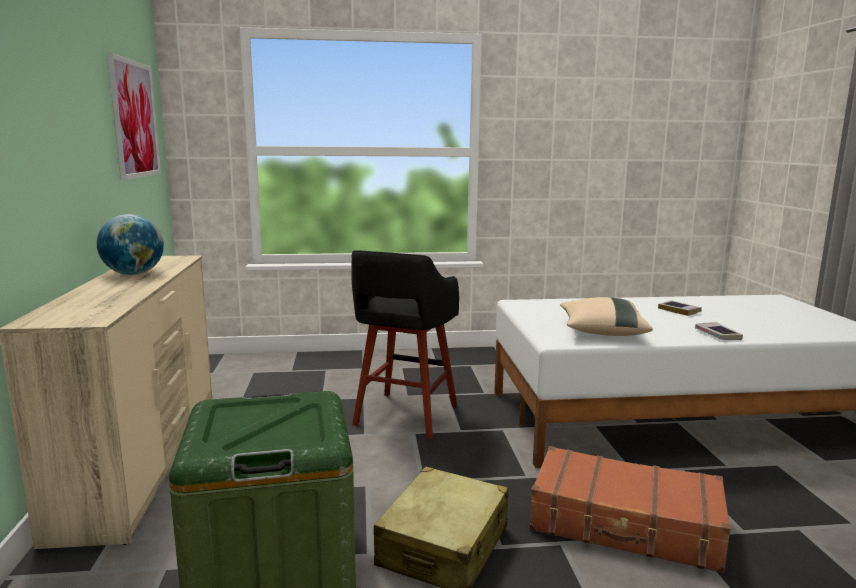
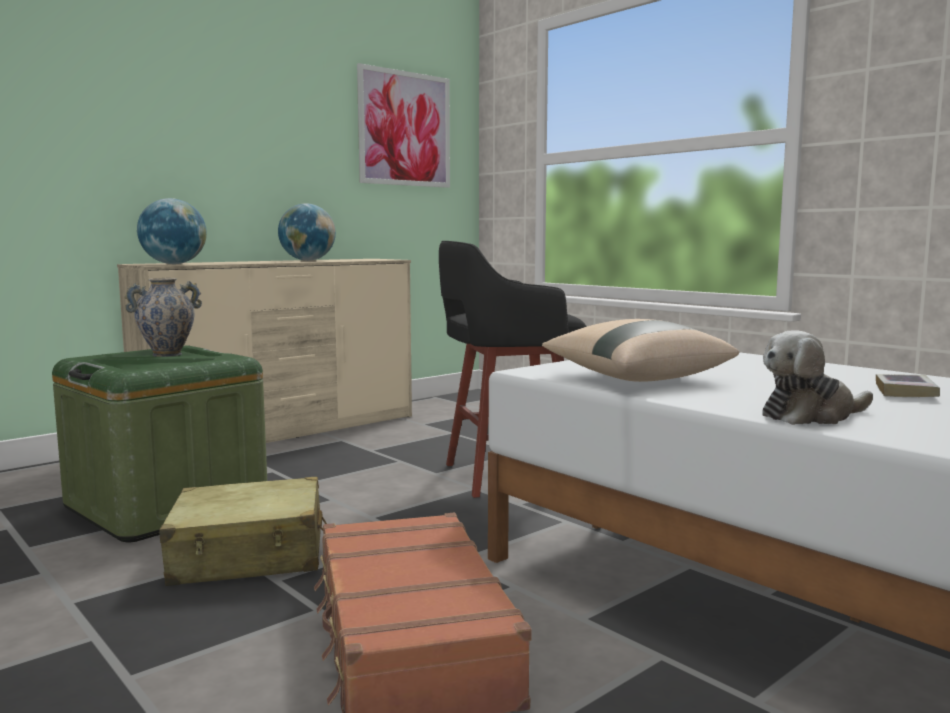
camera: 55 degrees right, 5 degrees down
book [695,322,743,340] -> plush toy [763,330,873,425]
none -> vase [124,278,202,357]
none -> globe [137,198,207,264]

